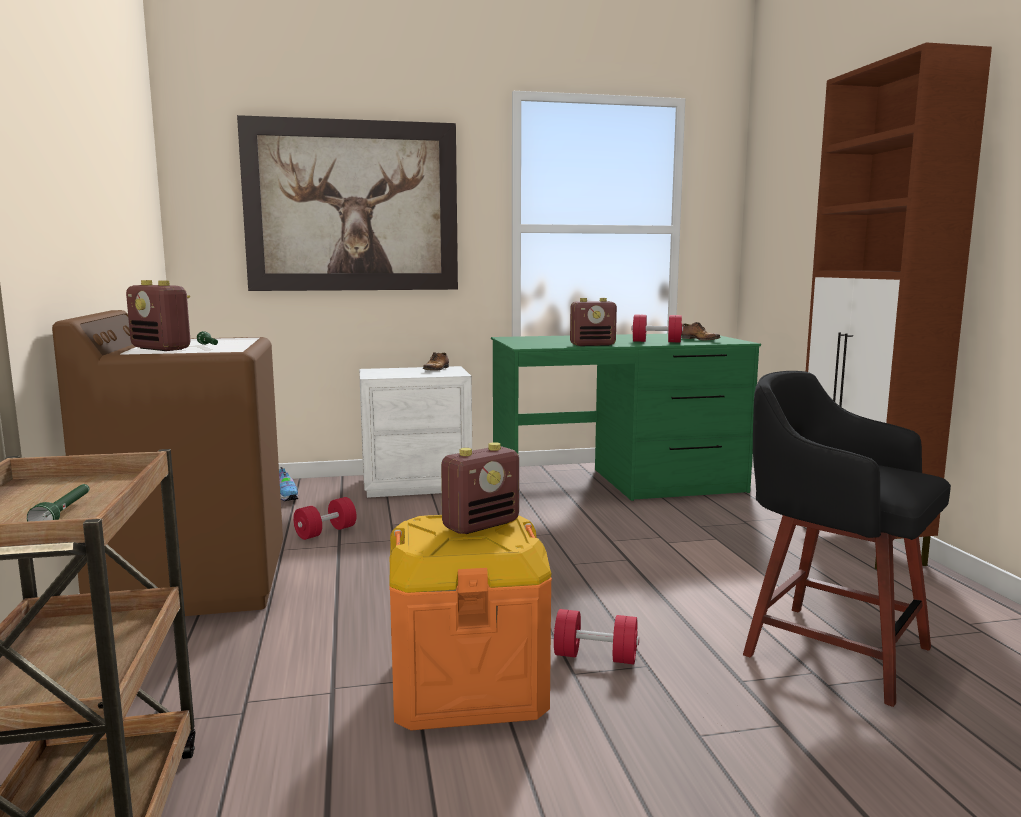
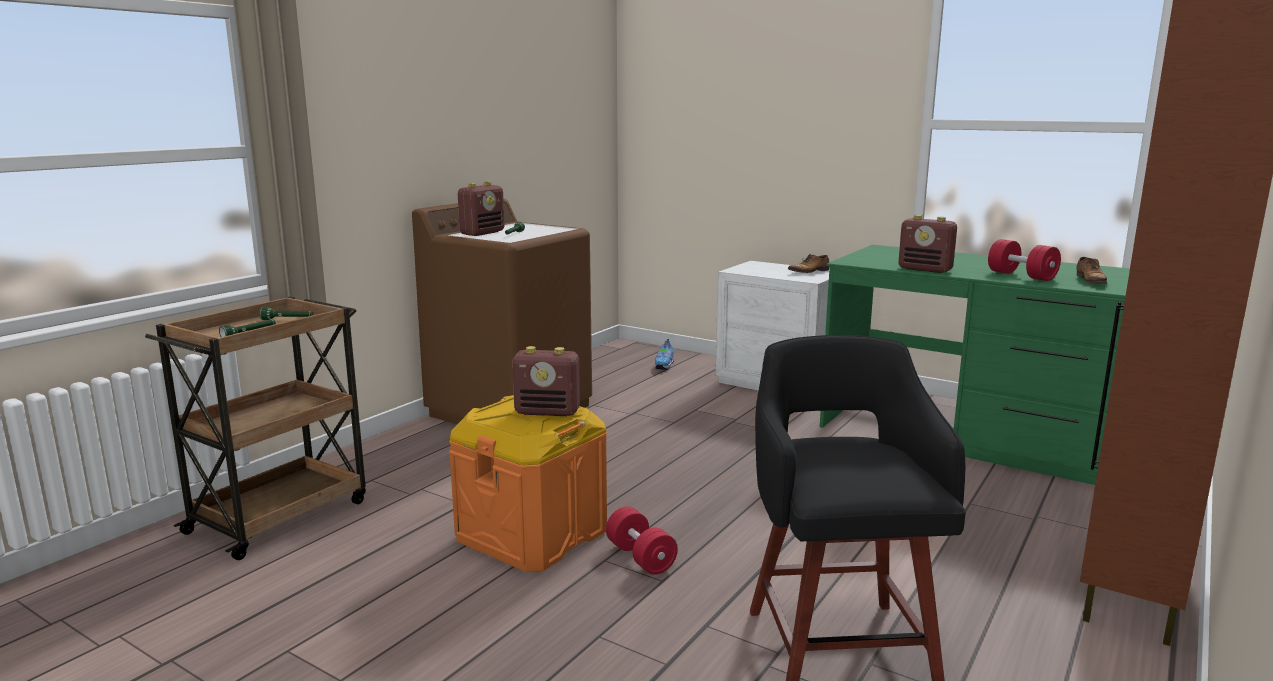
camera: 45 degrees right, 5 degrees up
radio [126,280,191,351] -> radio turned 135 degrees counterclockwise [458,182,505,236]
picture [237,115,458,291] -> none
red dumbbell [293,497,356,540] -> none
none -> green flashlight [259,307,314,320]

